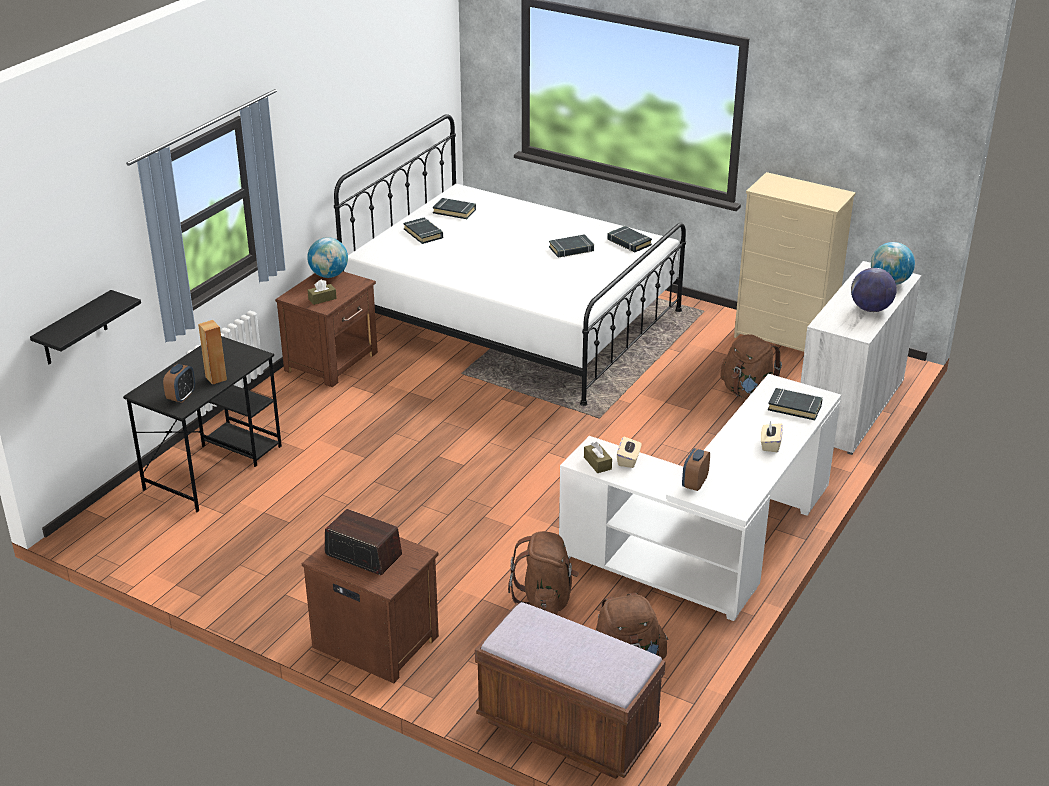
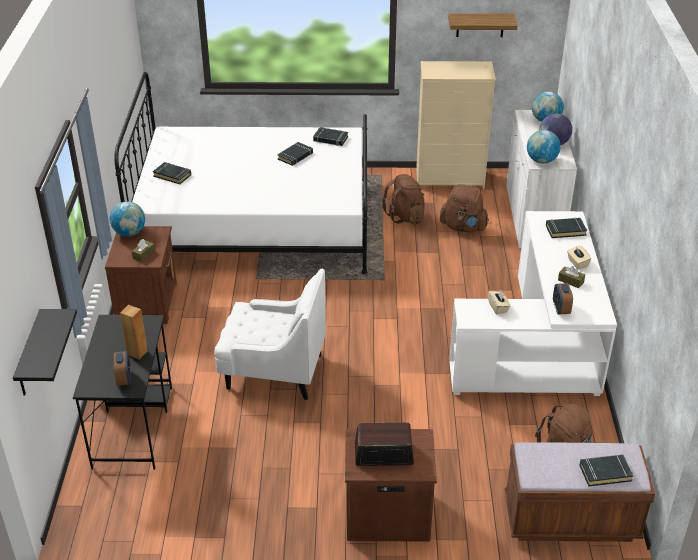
camera: 30 degrees left, 5 degrees up
black book [433,198,476,219] -> black book moved to [579,454,634,487]
brown backpack [508,531,579,615] -> brown backpack moved to [382,174,425,225]
brown tissue box [584,442,612,473] -> brown tissue box moved to [558,266,585,288]
none -> white armchair [214,269,326,400]
none -> shelf [448,13,517,37]
none -> globe [527,130,561,164]

